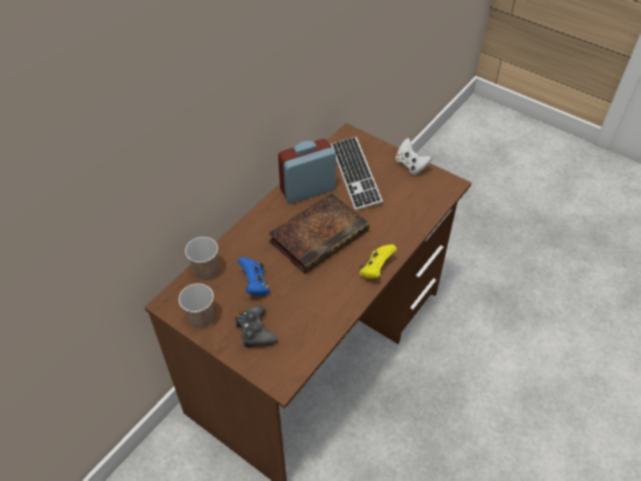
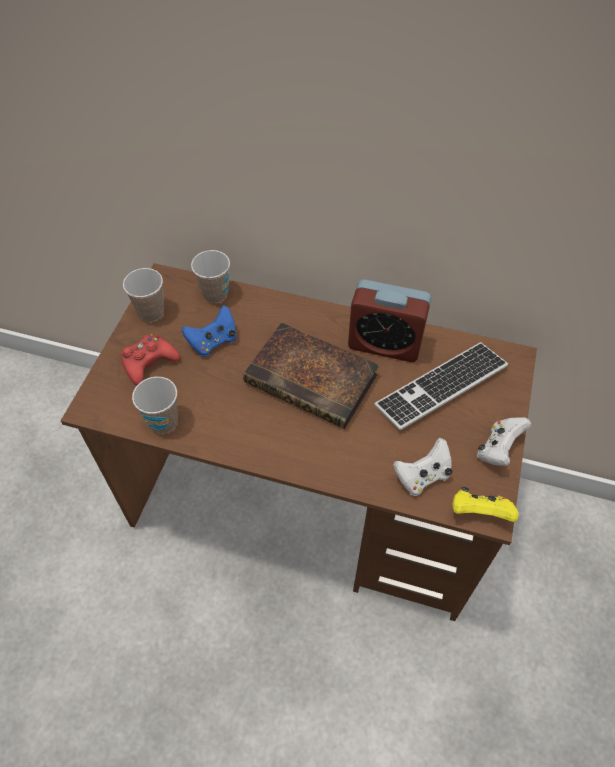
camera: 70 degrees right, 5 degrees up
black game controller [235,305,277,348] -> red game controller [121,334,180,386]
alarm clock [278,139,336,204] -> alarm clock turned 150 degrees clockwise [348,280,431,362]
yellow game controller [359,244,397,279] -> yellow game controller moved to [452,487,519,522]
none -> cup [132,377,178,434]
none -> white game controller [393,438,453,496]

